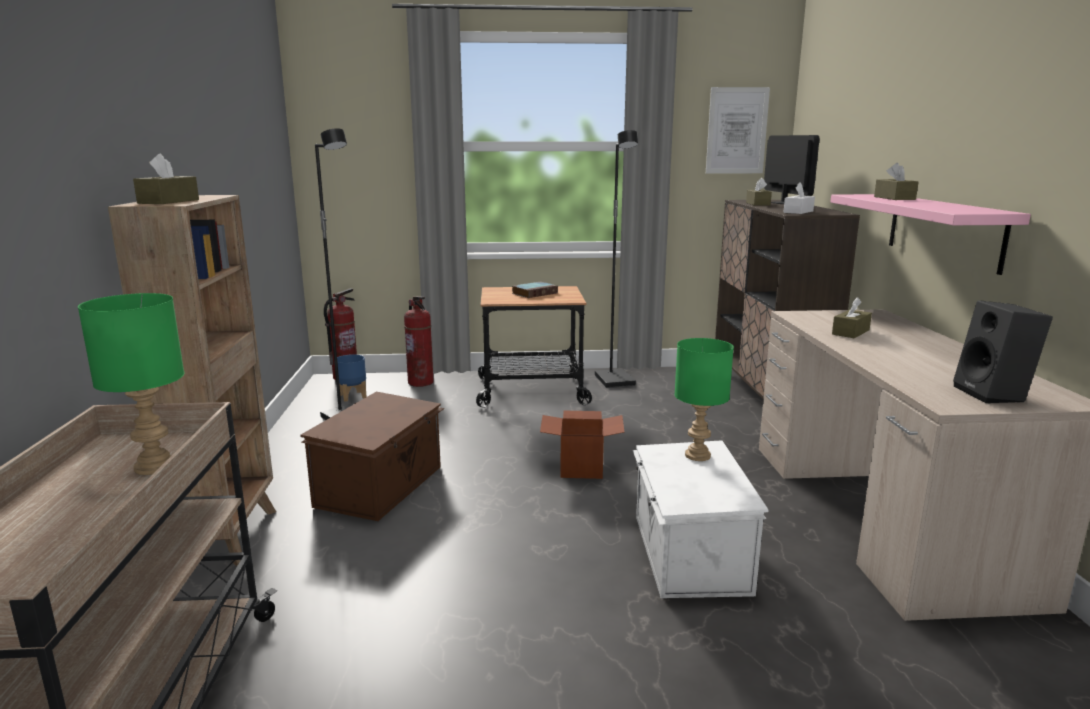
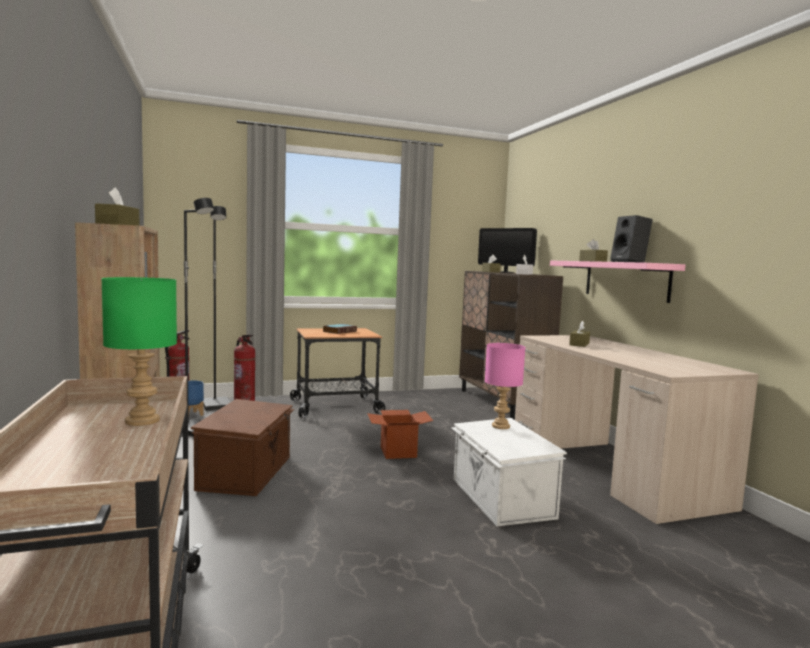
camera: 15 degrees left, 10 degrees down
black floor lamp [595,130,638,388] -> black floor lamp moved to [203,206,230,411]
green table lamp [674,338,734,461] -> pink table lamp [485,343,525,429]
picture [706,87,770,174] -> none
monitor [764,135,819,204] -> monitor turned 150 degrees clockwise [478,228,537,273]
black speaker [953,300,1053,403] -> black speaker moved to [610,215,653,263]

